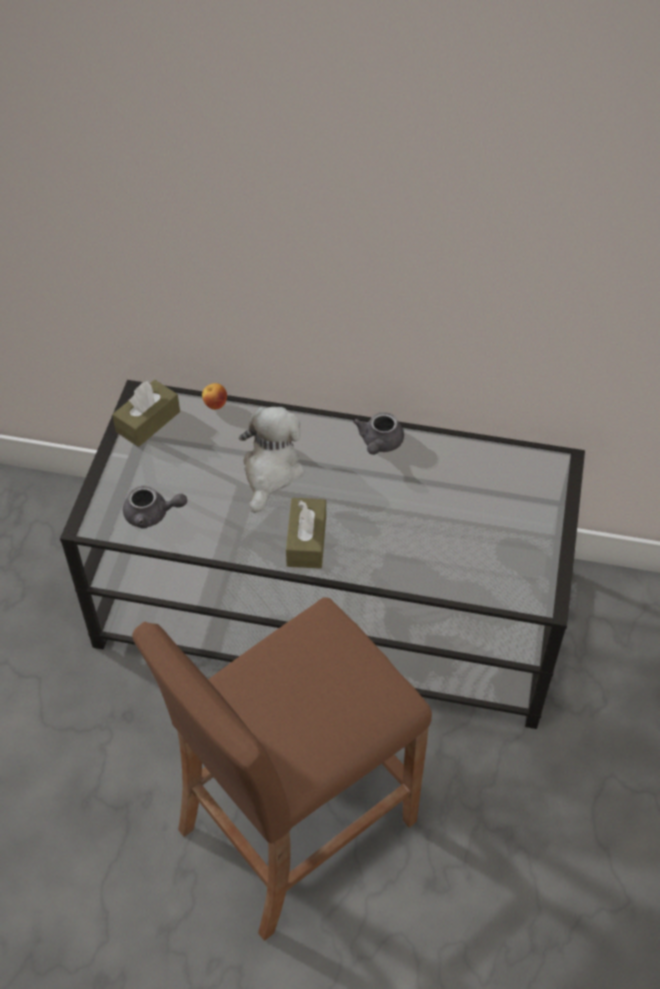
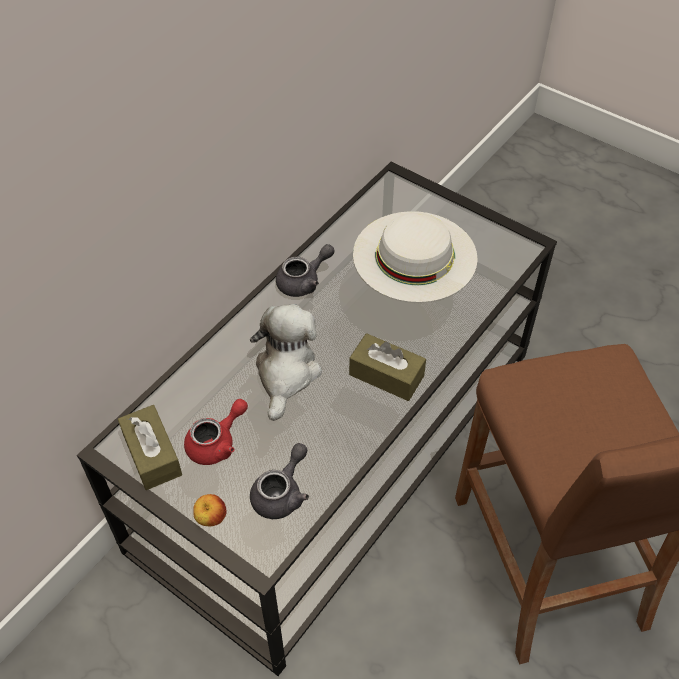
camera: 65 degrees left, 0 degrees up
apple [202,383,227,410] -> apple moved to [194,494,227,527]
plush toy [239,407,304,513] -> plush toy turned 60 degrees clockwise [250,304,322,421]
grey teapot [353,412,404,455] -> grey teapot turned 75 degrees counterclockwise [276,244,334,297]
none -> red teapot [184,399,248,465]
none -> white hat [353,211,478,303]

